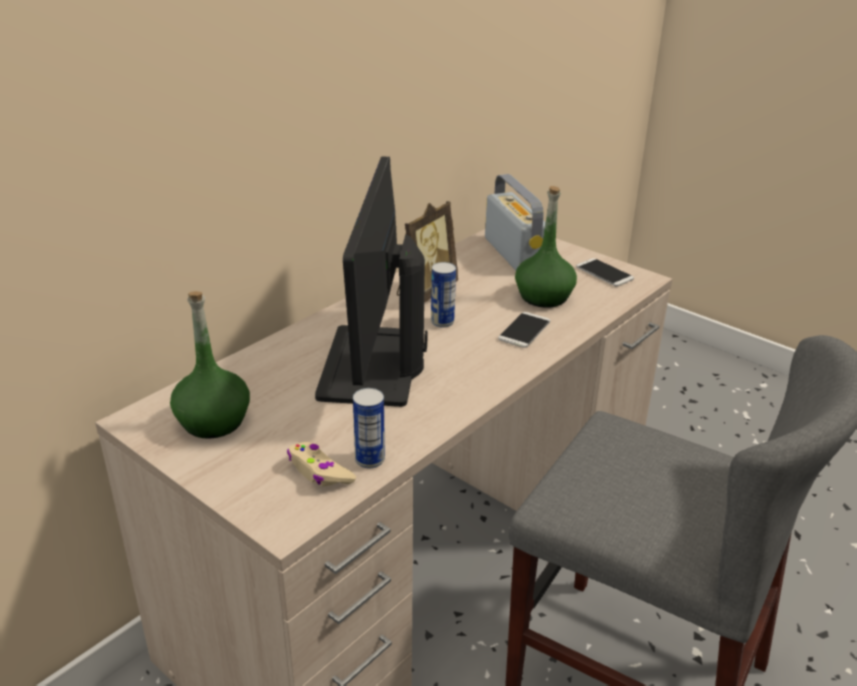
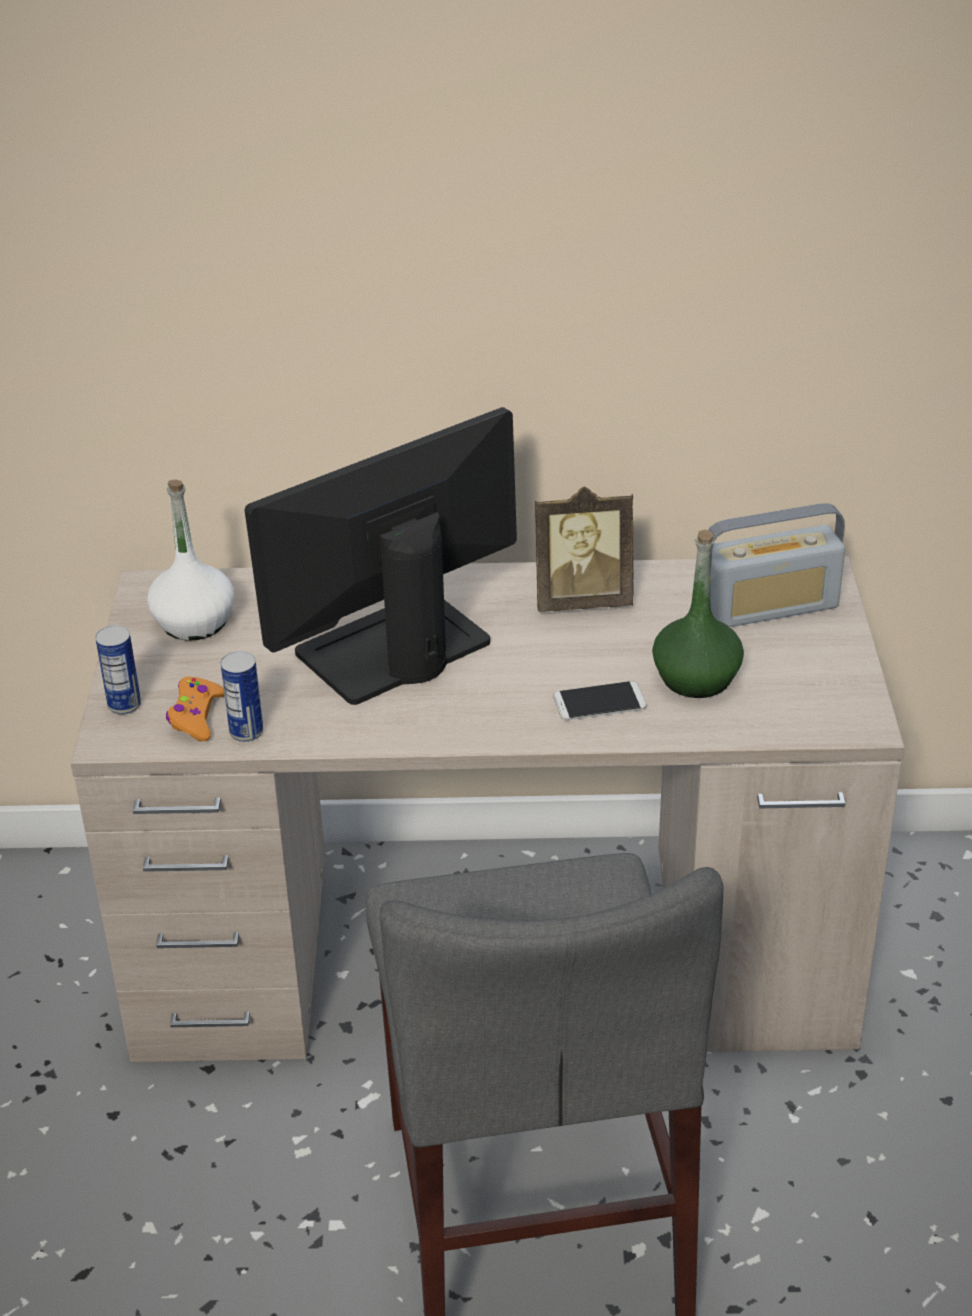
camera: 50 degrees right, 5 degrees up
green bottle [170,291,250,439] -> white bottle [147,479,234,641]
beige game controller [287,442,356,486] -> orange game controller [166,676,224,741]
can [431,262,456,327] -> can moved to [95,625,141,715]
radio [485,174,546,271] -> radio turned 45 degrees clockwise [708,503,845,627]
phone [576,258,634,286] -> none

